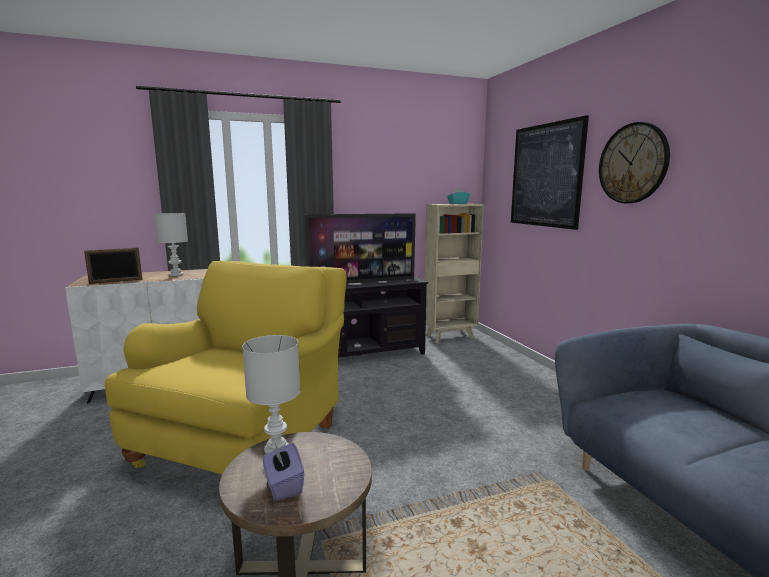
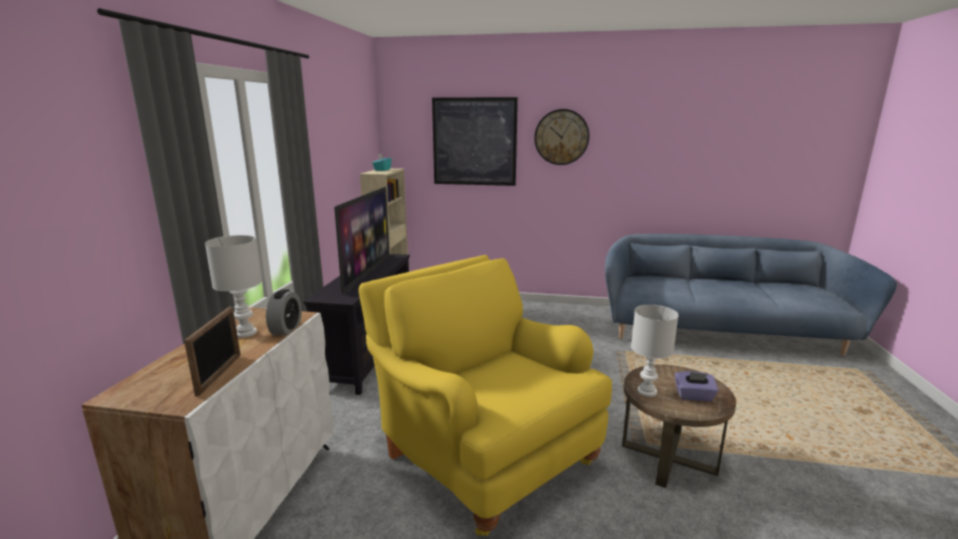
camera: 60 degrees left, 5 degrees up
none -> alarm clock [266,289,302,335]

